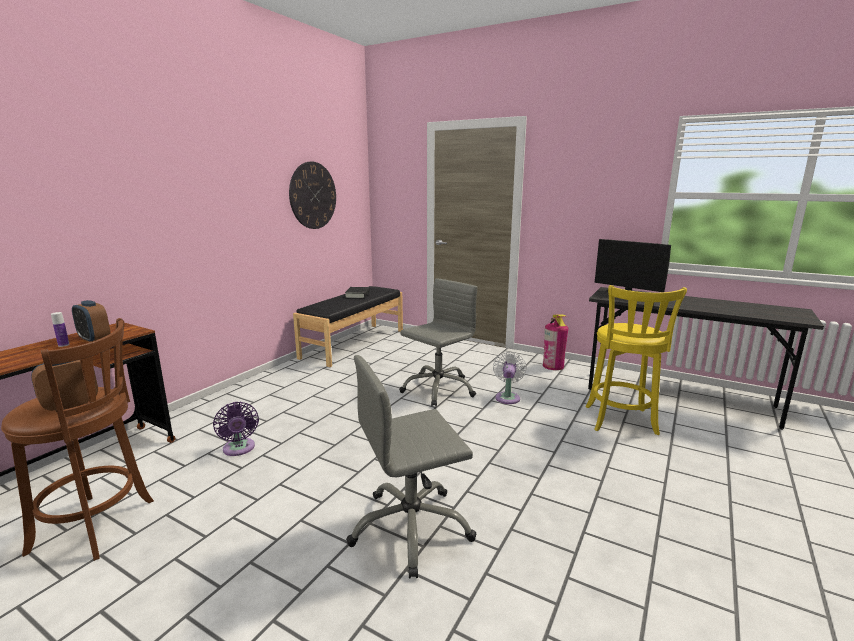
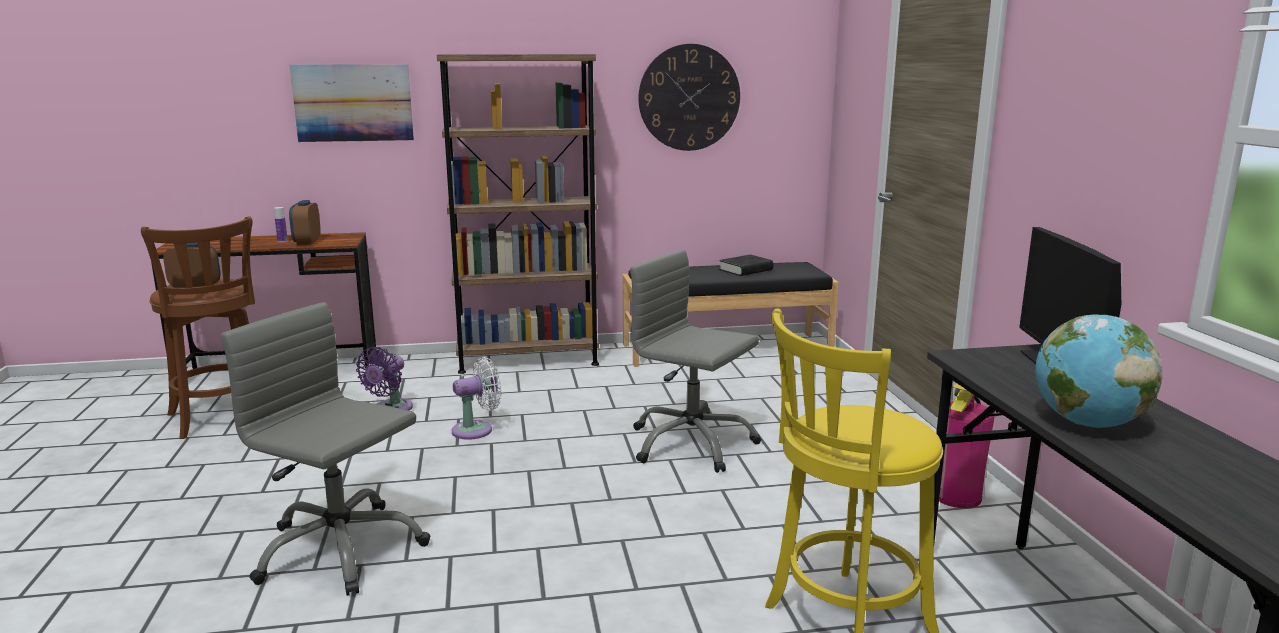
camera: 50 degrees right, 0 degrees up
grey office chair [399,278,478,407] -> grey office chair turned 150 degrees counterclockwise [630,249,761,473]
white fan [493,352,527,404] -> white fan moved to [452,357,501,440]
none -> picture [290,64,414,142]
none -> brown bookcase [437,55,599,374]
none -> globe [1035,314,1163,428]

